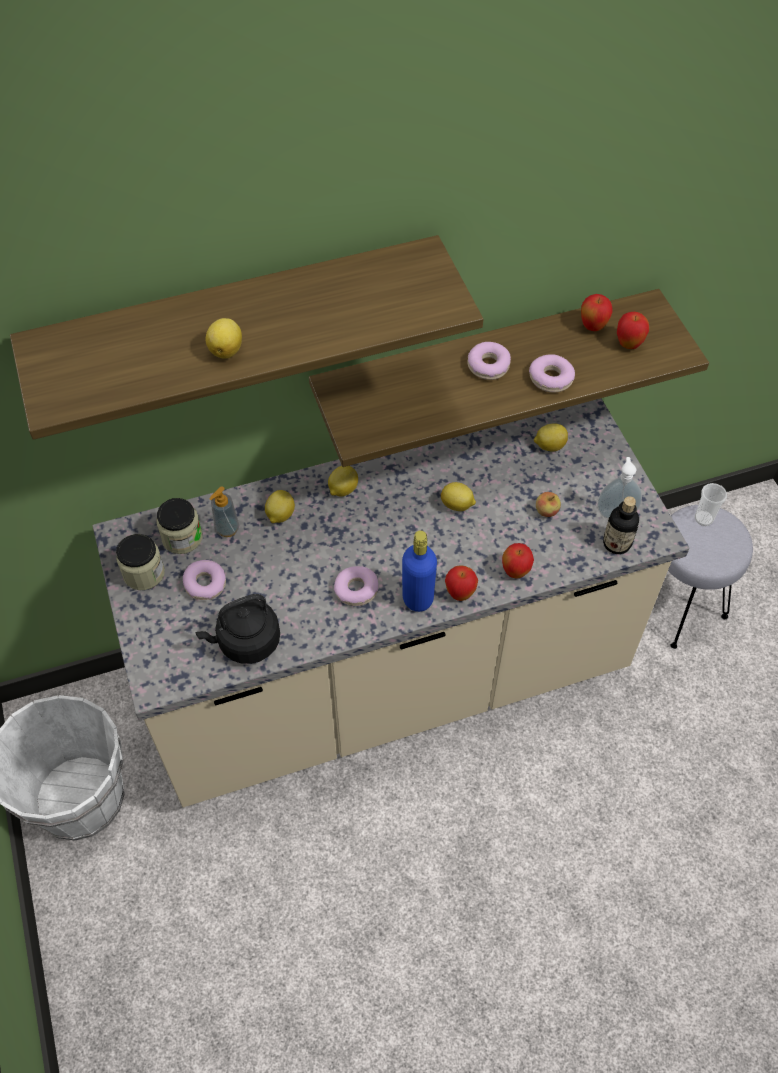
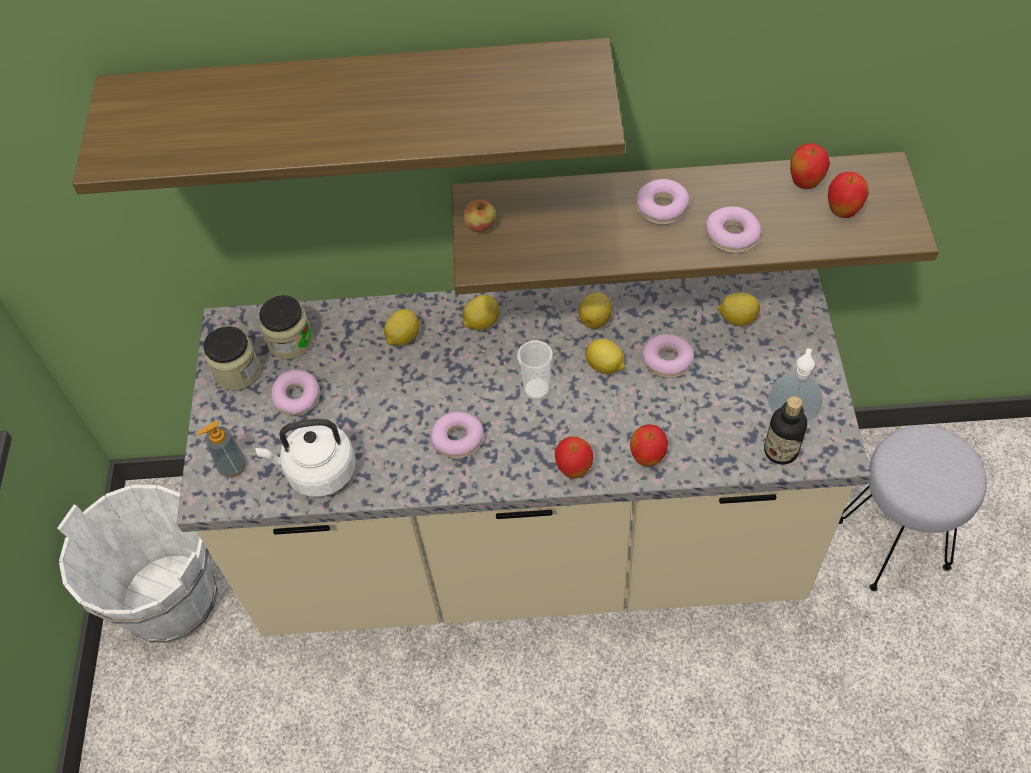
camera: 20 degrees right, 0 degrees up
black kettle [195,594,280,664] -> white kettle [255,419,356,497]
lemon [206,318,242,359] -> lemon moved to [578,293,612,329]
soap dispenser [210,486,239,537] -> soap dispenser moved to [197,420,247,477]
blue bottle [402,530,437,612] -> none
apple [536,492,561,517] -> apple moved to [464,200,496,232]
cup [695,483,727,526] -> cup moved to [517,340,553,400]
none -> donut [642,334,694,378]

